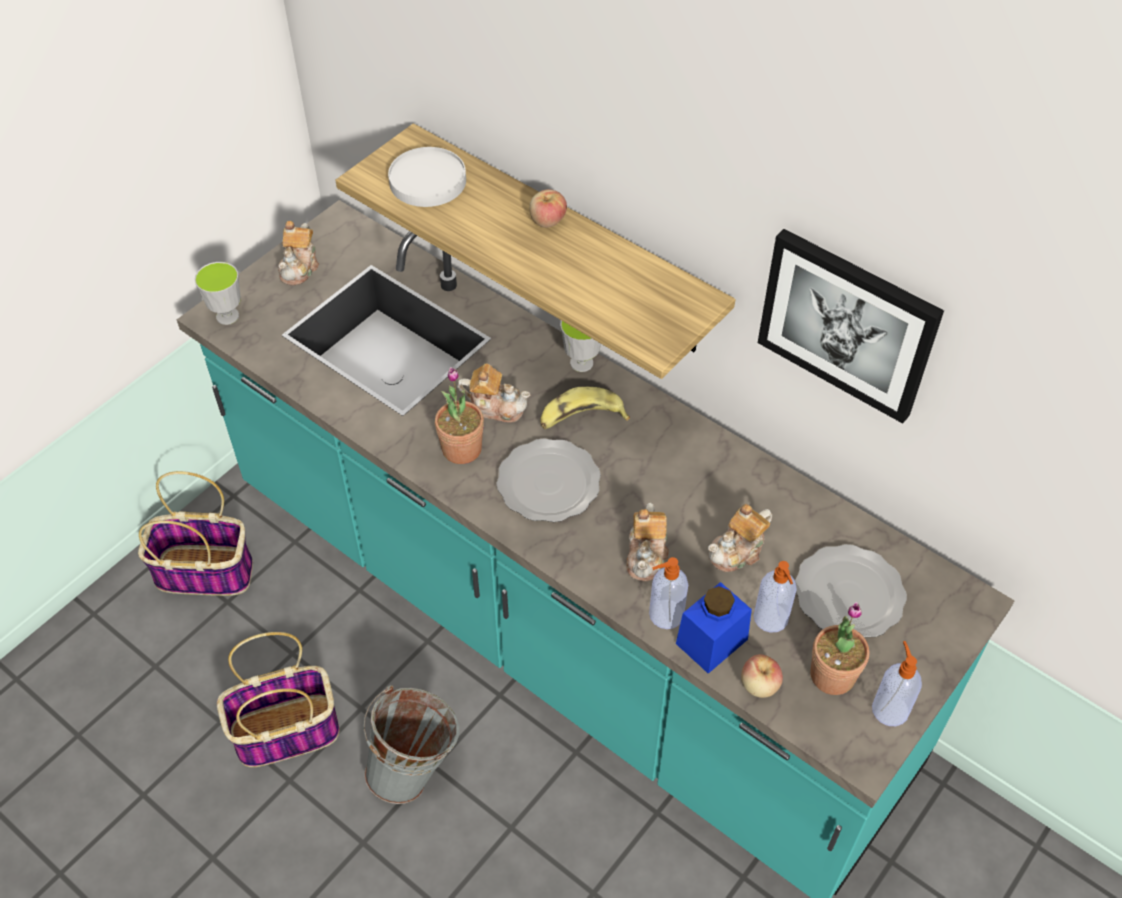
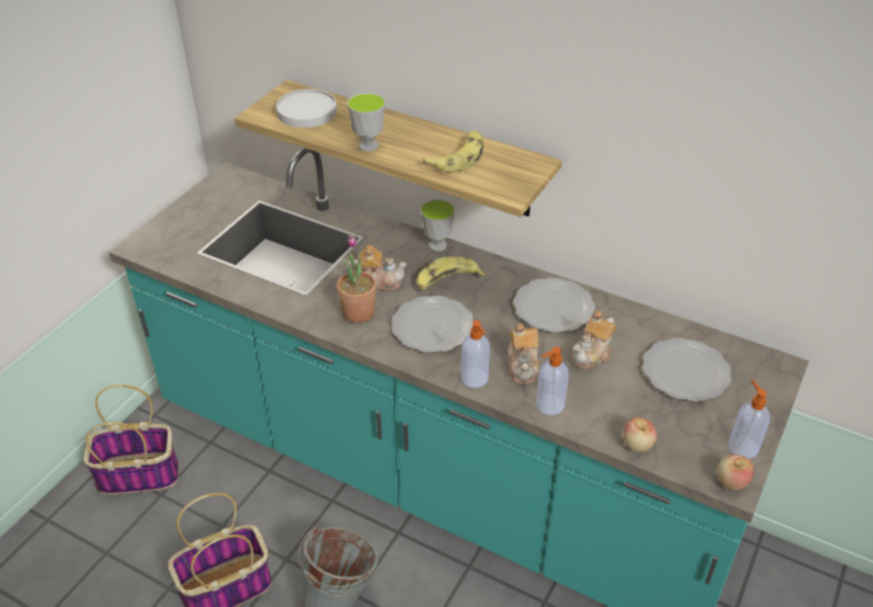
camera: 10 degrees left, 10 degrees down
cup [194,262,241,325] -> cup moved to [347,93,385,151]
teapot [278,221,319,286] -> none
apple [529,189,567,228] -> apple moved to [717,454,754,490]
blue jar [676,582,752,674] -> none
soap dispenser [753,561,797,633] -> soap dispenser moved to [461,320,490,388]
picture [758,229,944,424] -> none
potted plant [810,602,869,695] -> none
none -> banana [423,131,484,172]
none -> plate [513,278,595,333]

